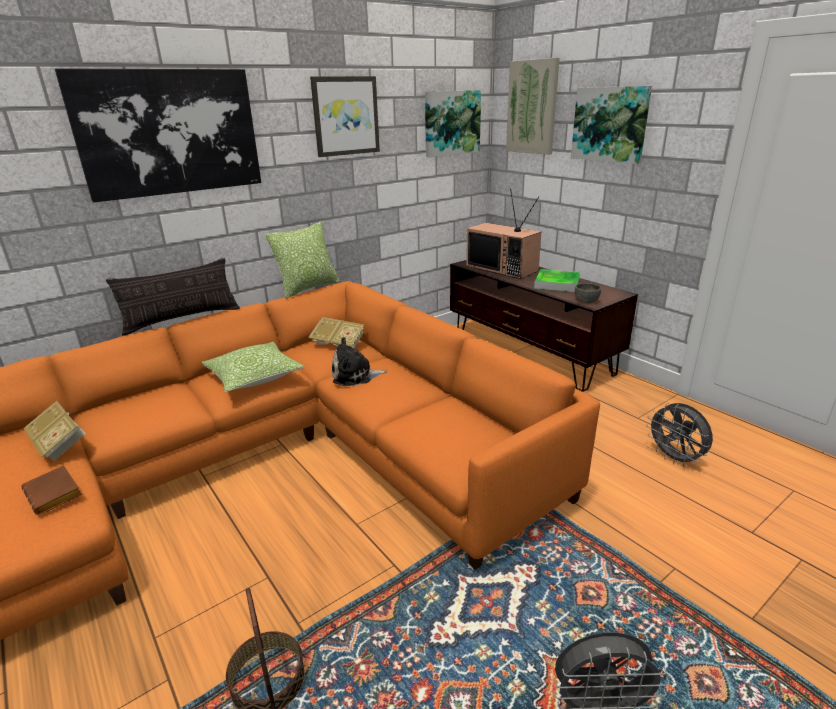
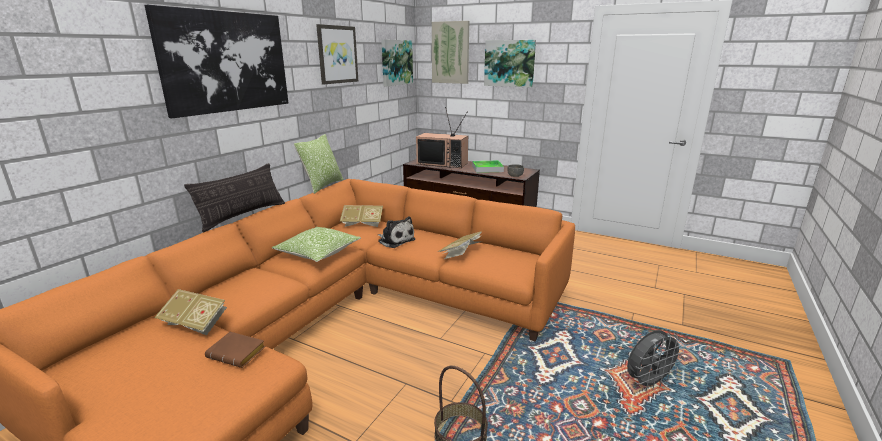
camera: 25 degrees left, 5 degrees down
plush toy [332,337,387,386] -> plush toy turned 105 degrees counterclockwise [378,216,416,248]
grey fan [646,403,713,467] -> none
none -> book [438,231,483,259]

